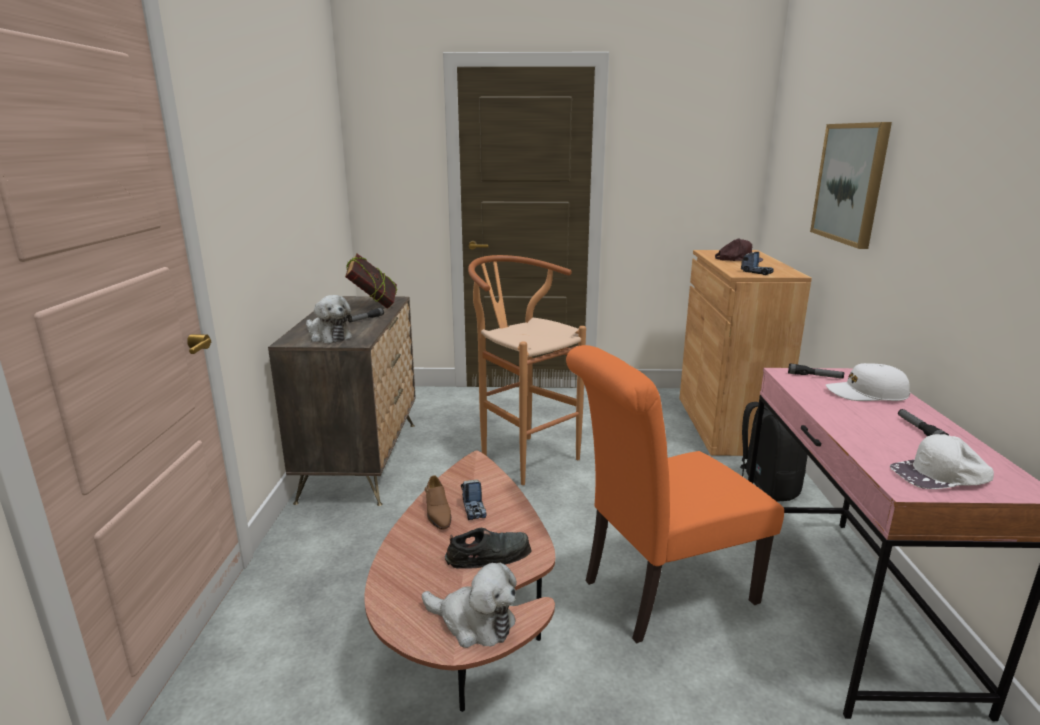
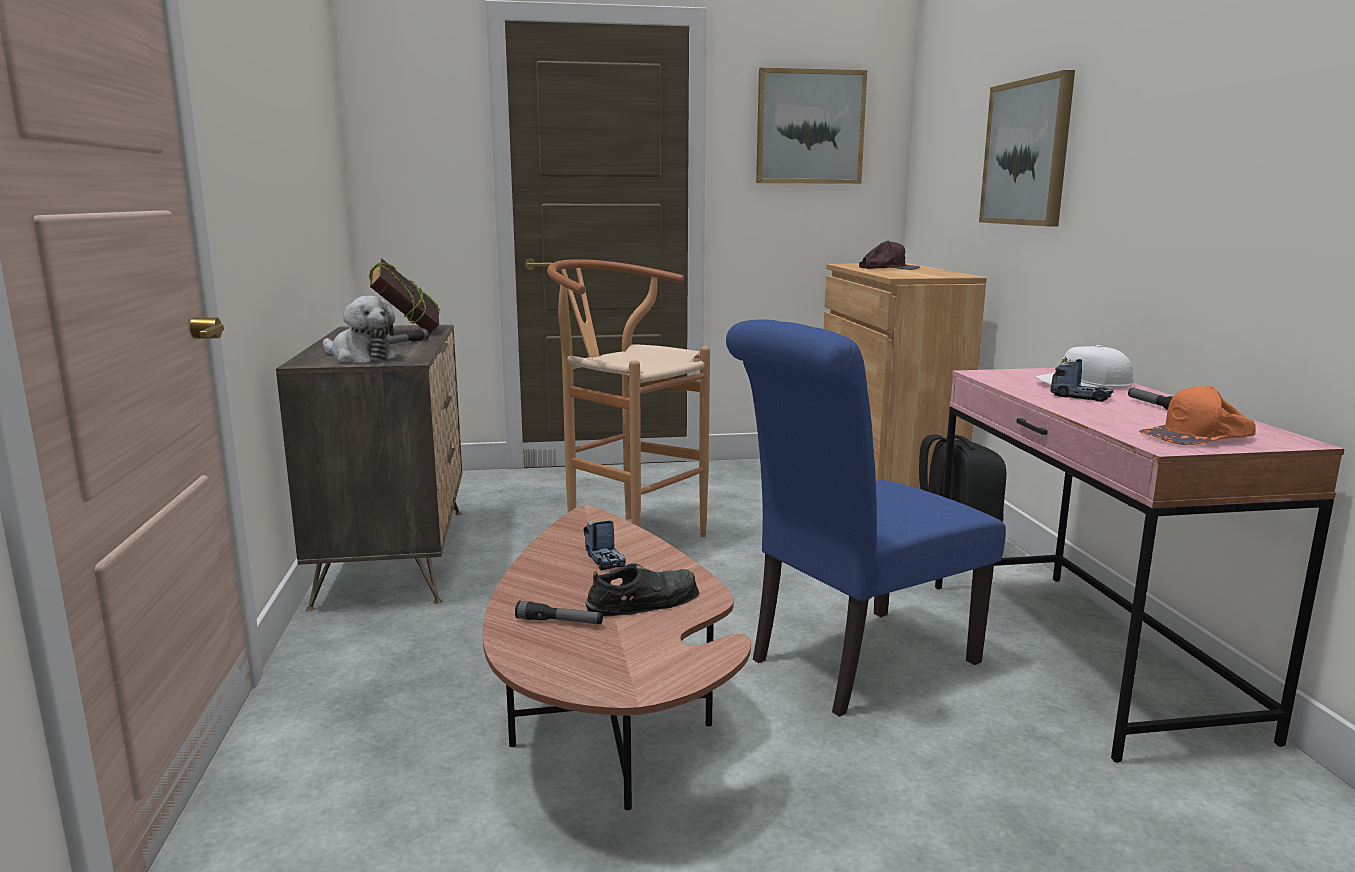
camera: 10 degrees left, 5 degrees down
plush toy [422,563,517,648] -> none
brown shoe [424,475,451,530] -> none
orange chair [566,345,784,644] -> blue chair [726,319,1006,717]
toy truck [741,252,774,275] -> toy truck moved to [1050,359,1113,402]
flashlight [788,363,844,379] -> flashlight moved to [515,601,603,624]
white cap [890,434,994,489] -> orange cap [1139,386,1256,445]
none -> picture [756,68,867,184]

